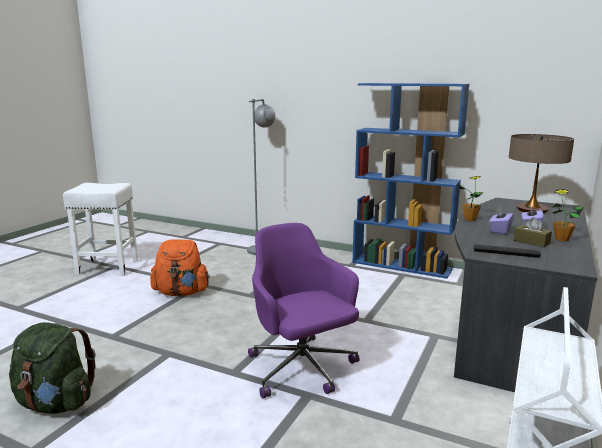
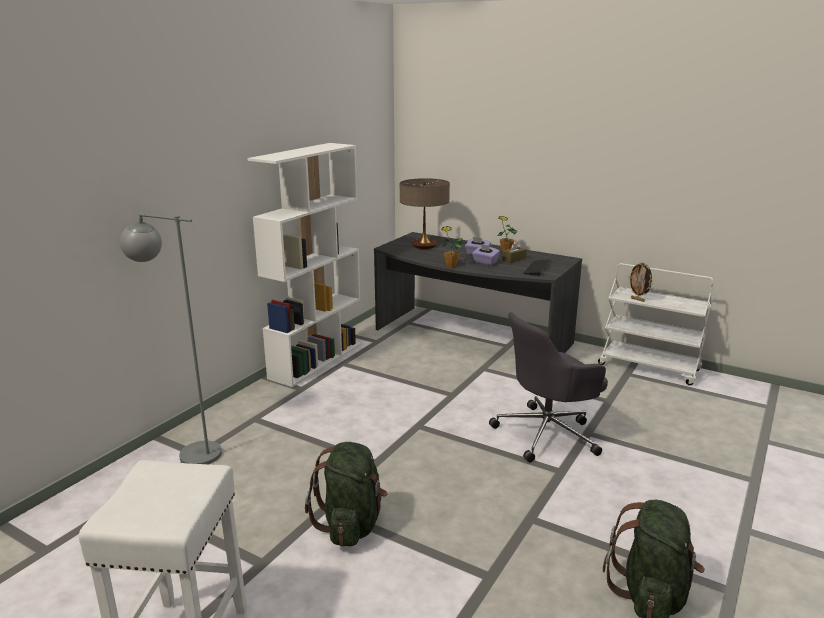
camera: 85 degrees left, 5 degrees up
orange backpack [150,239,210,296] -> green backpack [305,442,387,547]
purple office chair [248,223,360,398] -> grey office chair [489,312,608,462]
blue bookcase [352,83,469,279] -> white bookcase [247,143,362,387]
none -> picture frame [628,262,653,302]

